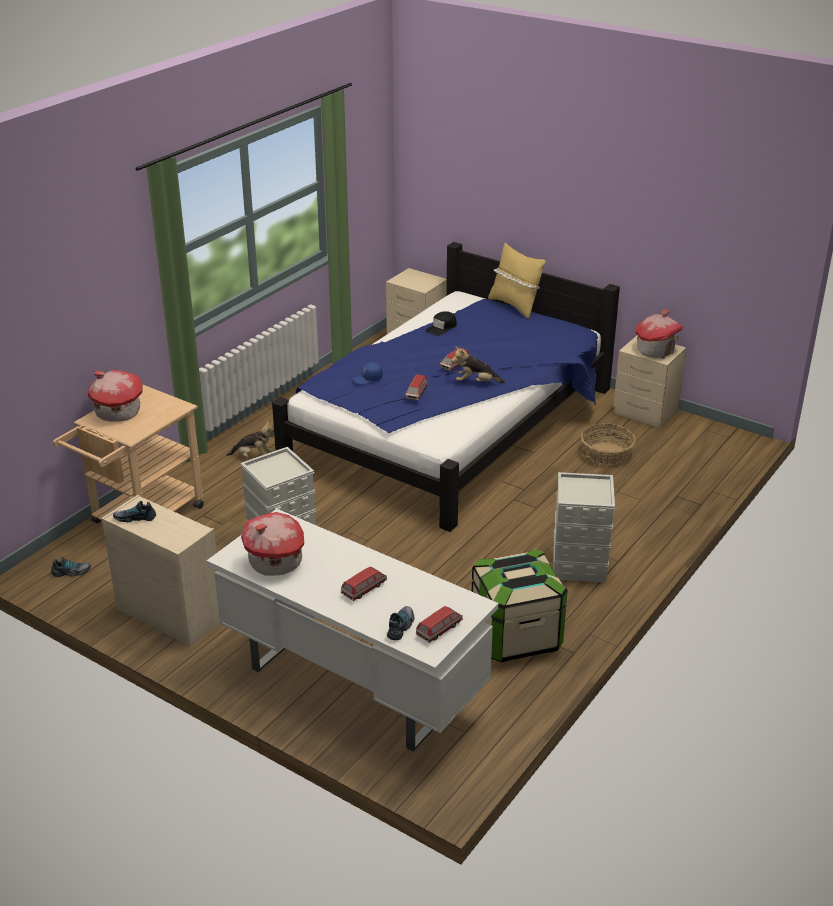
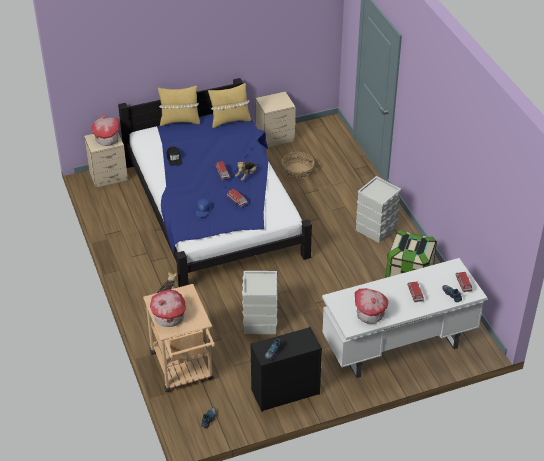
camera: 55 degrees left, 10 degrees up
beige dresser [102,495,220,647] -> black dresser [251,327,322,412]
toy house [636,309,683,359] -> toy house moved to [91,114,119,146]
none -> yellow pillow [208,83,251,128]

